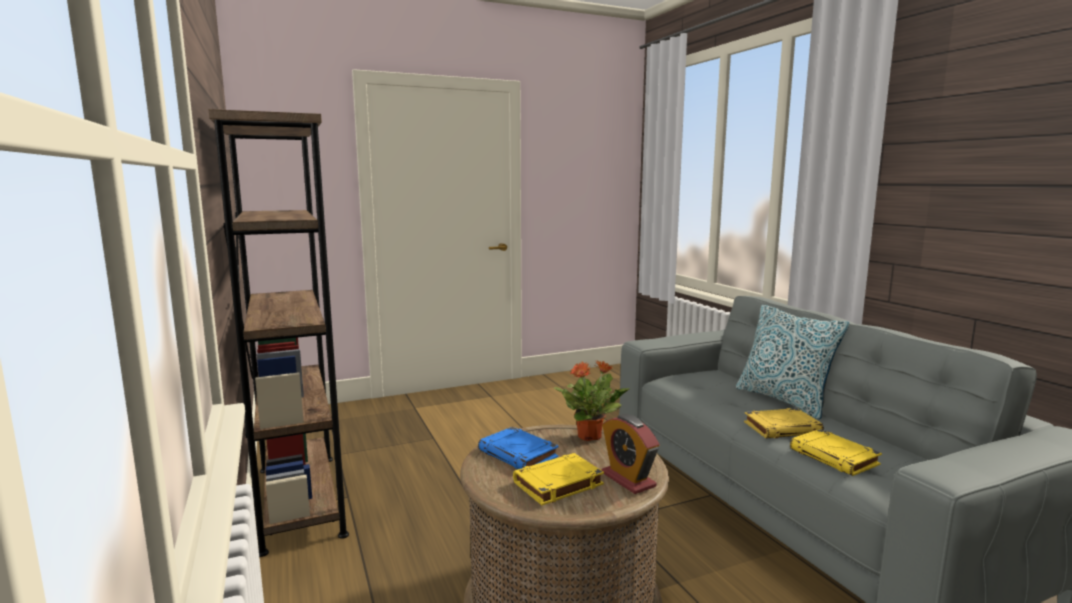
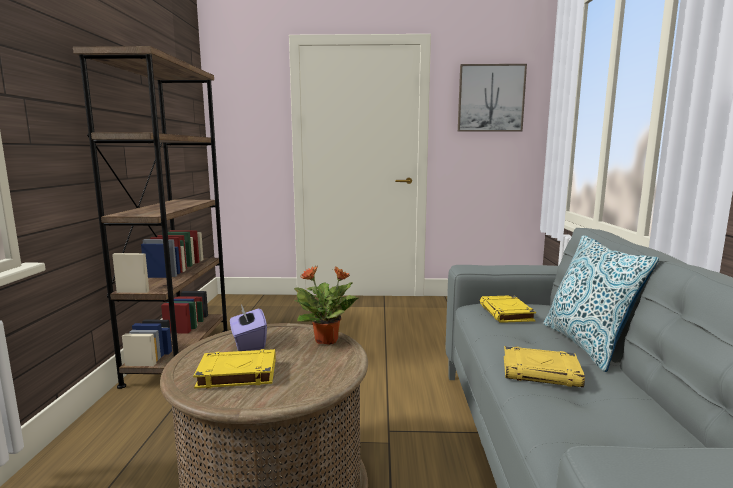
camera: 25 degrees right, 0 degrees up
blue book [478,427,559,469] -> purple tissue box [230,304,267,351]
alarm clock [602,414,659,494] -> none
yellow book [790,429,882,476] -> yellow book moved to [480,295,536,323]
none -> picture [458,64,527,132]

